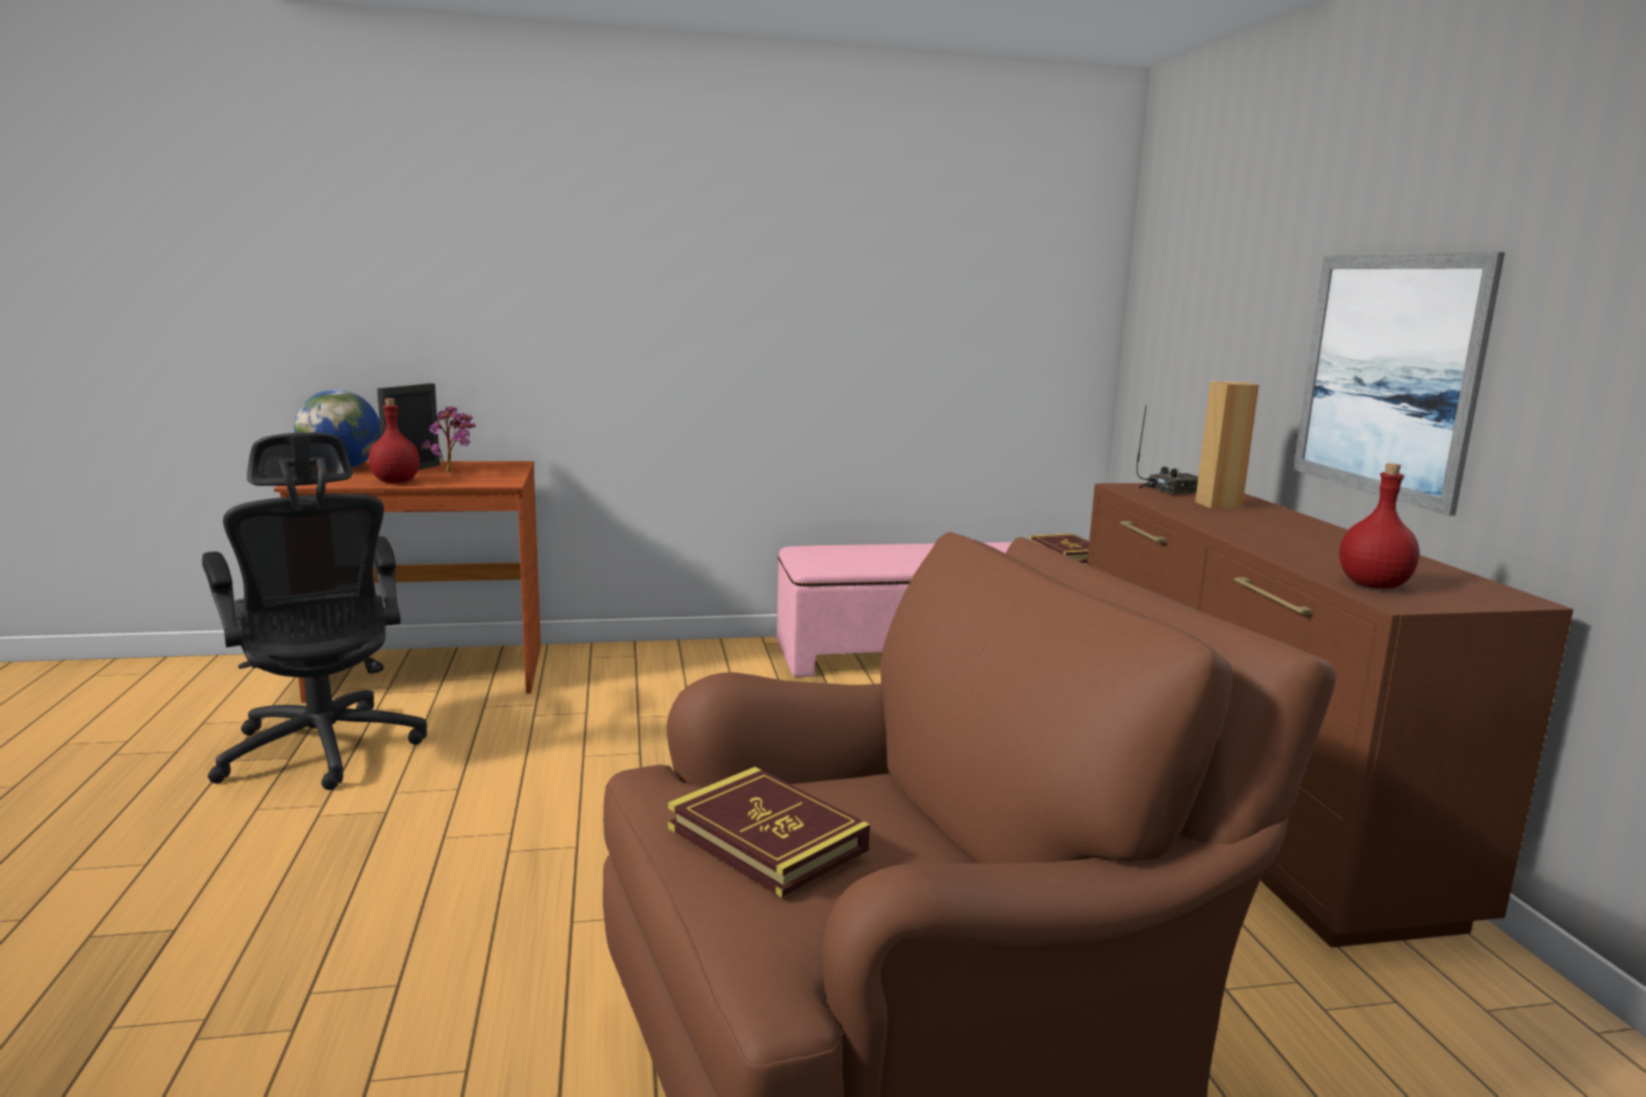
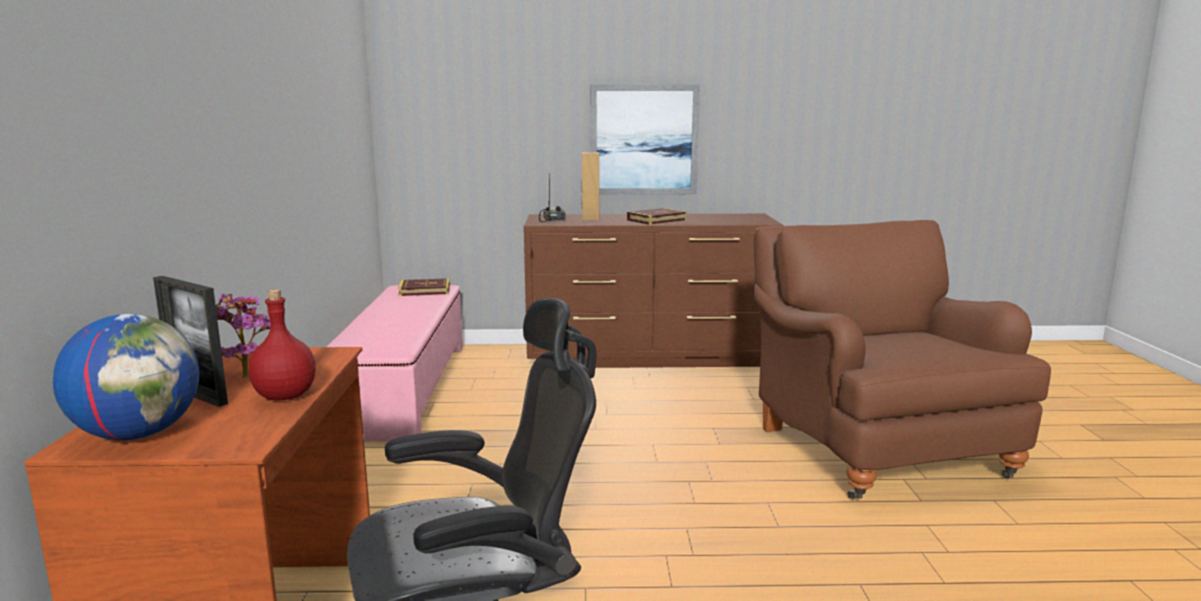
camera: 80 degrees left, 0 degrees up
book [668,767,870,898] -> book moved to [627,208,687,225]
red bottle [1339,463,1420,589] -> none

